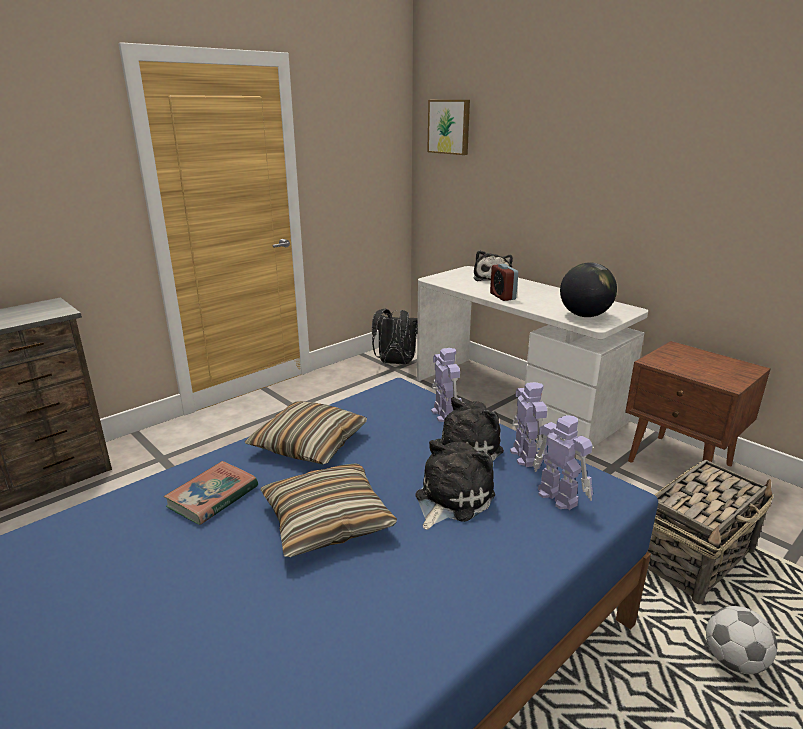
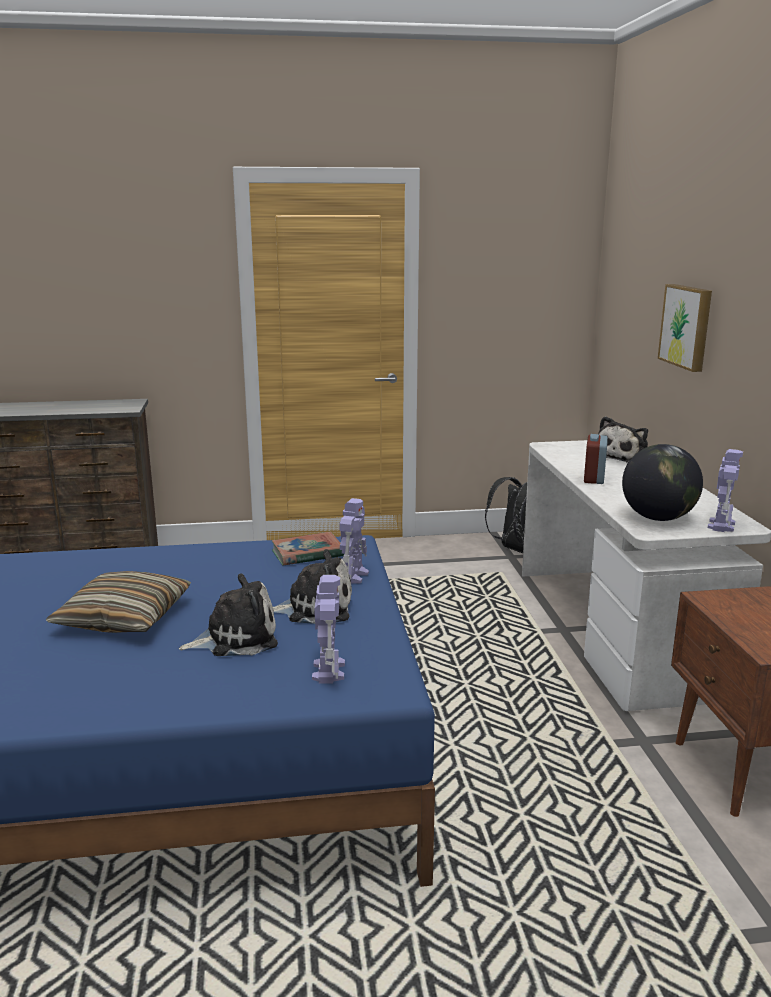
camera: 35 degrees right, 5 degrees down
book [163,461,258,525] -> book moved to [272,532,344,566]
pillow [245,401,367,464] -> none
picture [427,100,470,155] -> picture moved to [658,284,712,372]
toy robot [510,382,547,467] -> toy robot moved to [708,449,743,532]
basket [647,459,773,604] -> none
football [706,606,777,674] -> none

